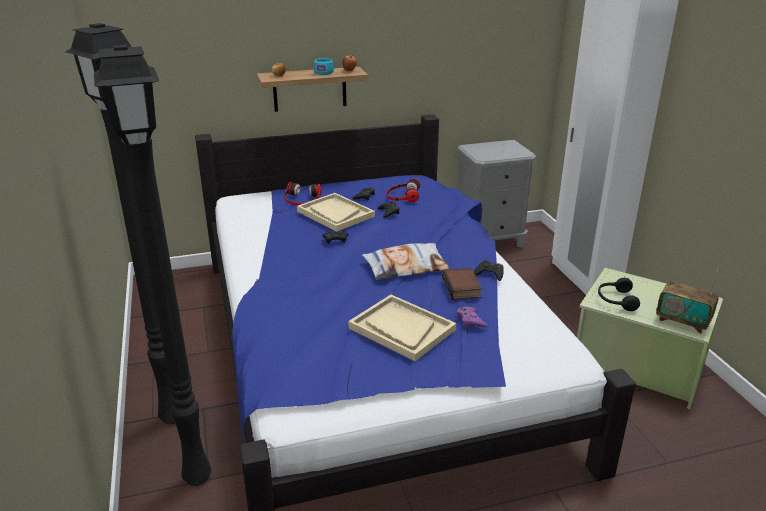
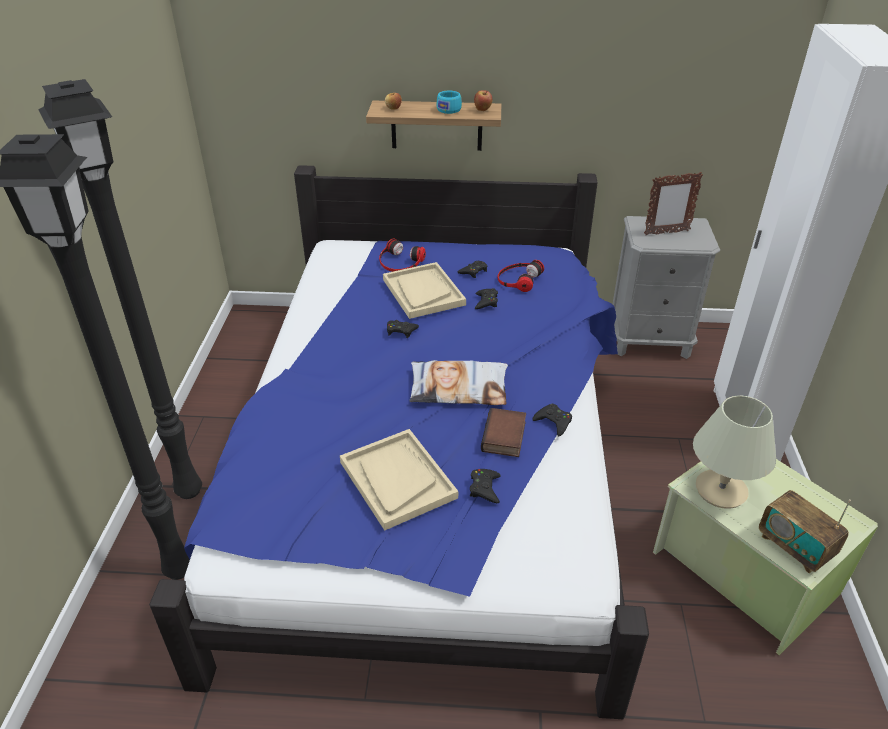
camera: 20 degrees right, 10 degrees up
purple game controller [456,307,488,327] -> black game controller [470,469,501,503]
black headphones [598,278,640,311] -> beige table lamp [693,396,776,509]
none -> picture frame [644,172,703,236]

